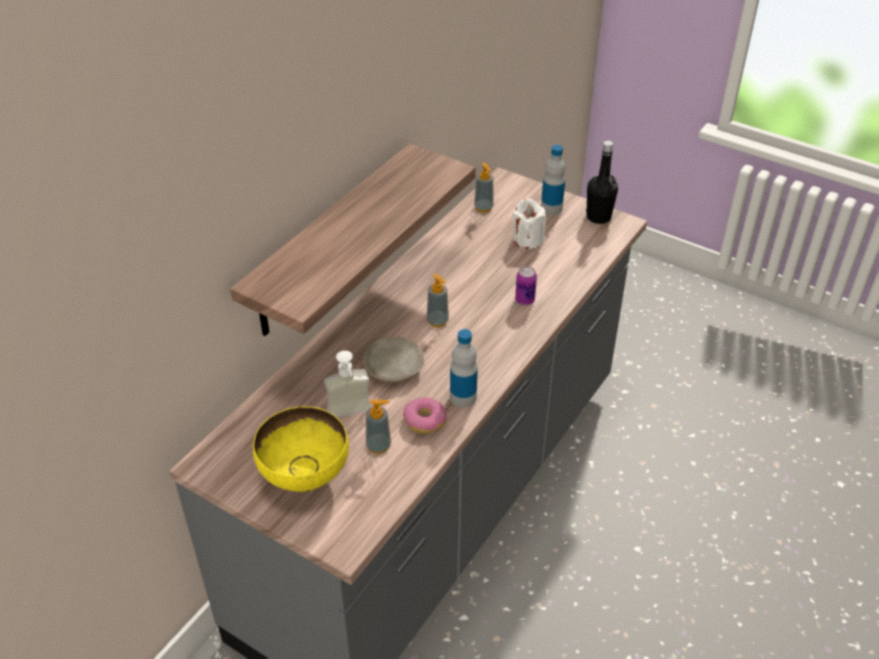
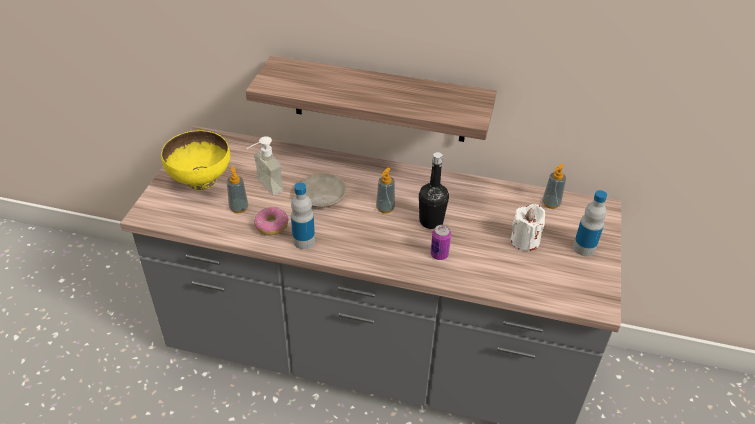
camera: 70 degrees right, 0 degrees up
black bottle [586,141,618,224] -> black bottle moved to [419,152,449,229]

